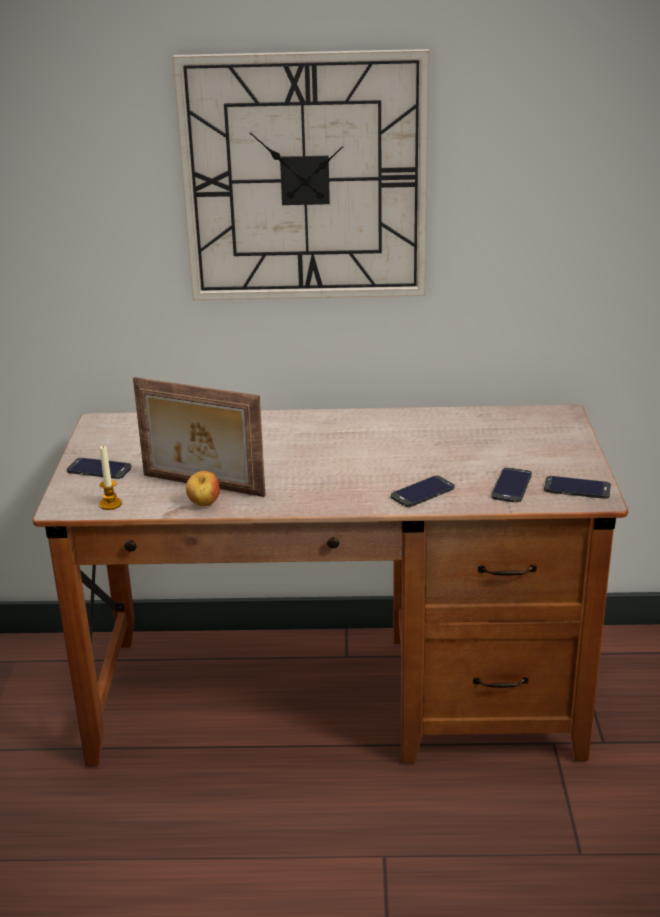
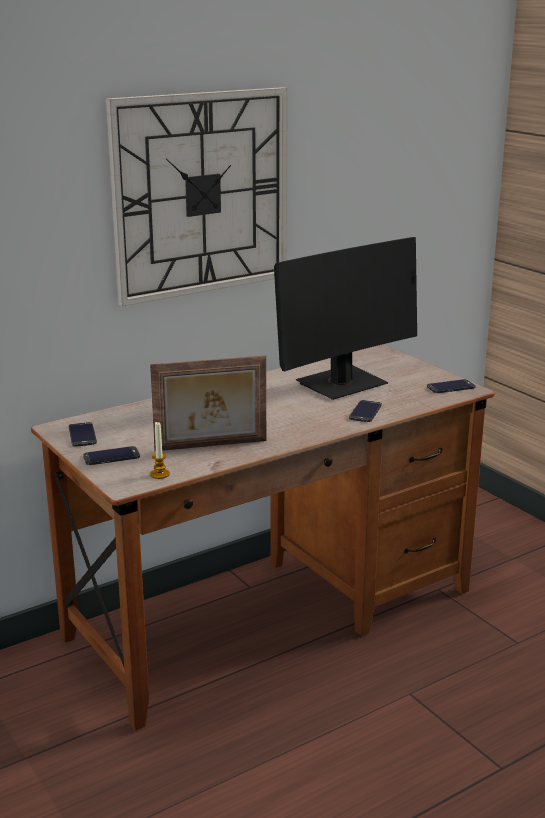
camera: 35 degrees left, 5 degrees down
apple [186,471,220,506] -> none
phone [491,467,532,503] -> phone moved to [69,422,97,447]
none -> monitor [274,237,417,400]

